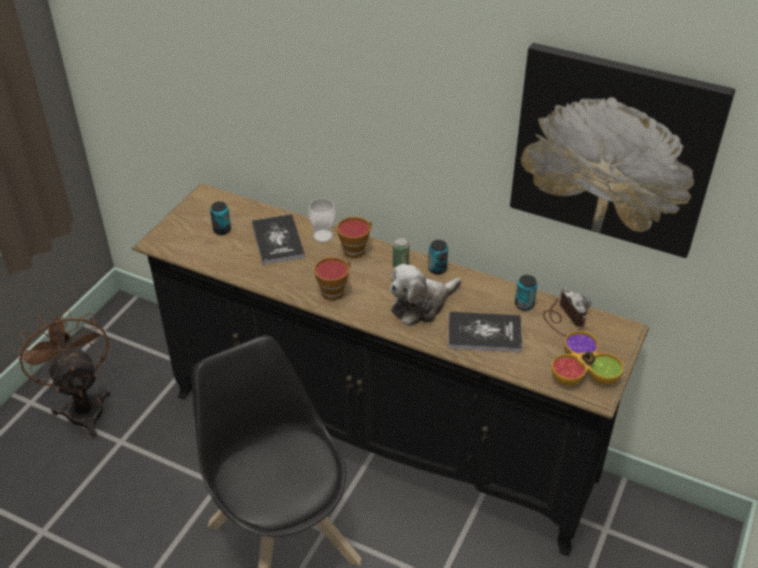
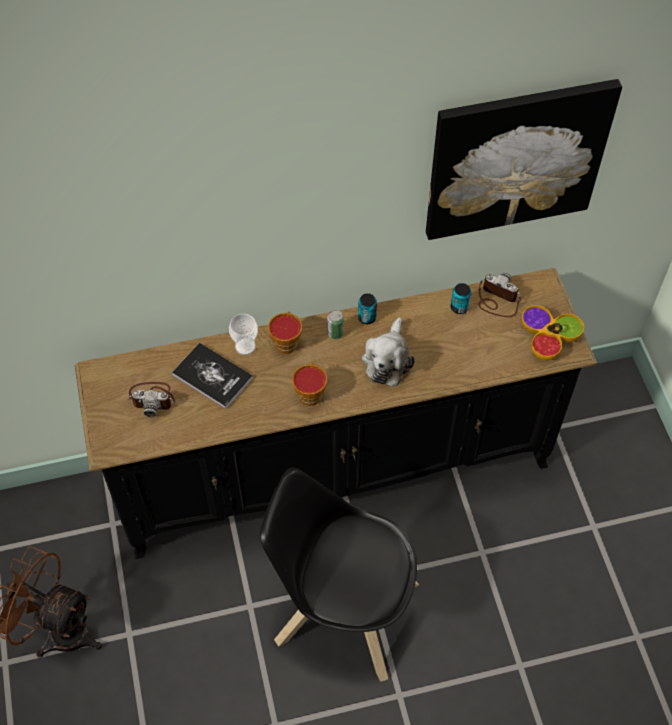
camera: 40 degrees left, 15 degrees up
can [210,201,231,235] -> camera [128,382,175,417]
book [448,312,522,352] -> none

